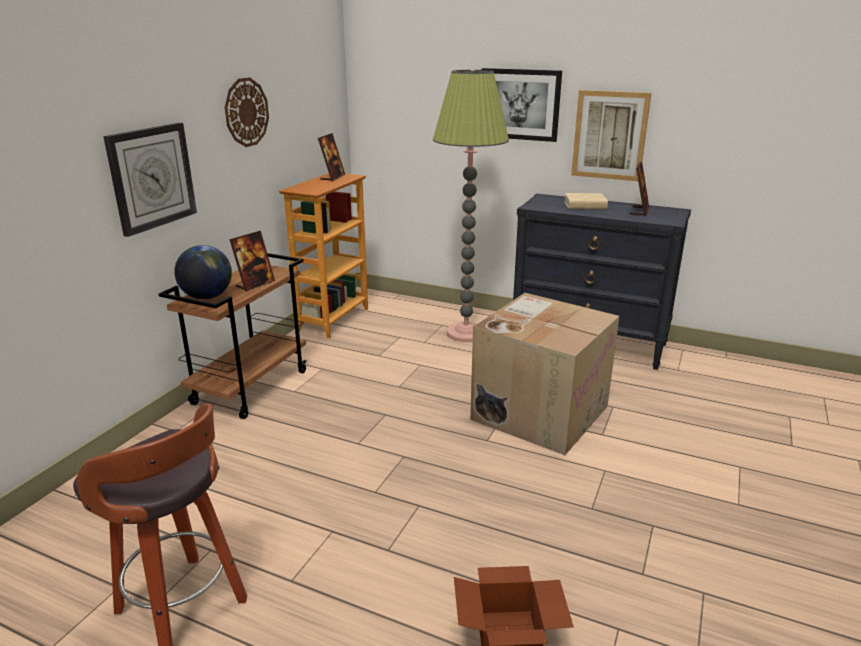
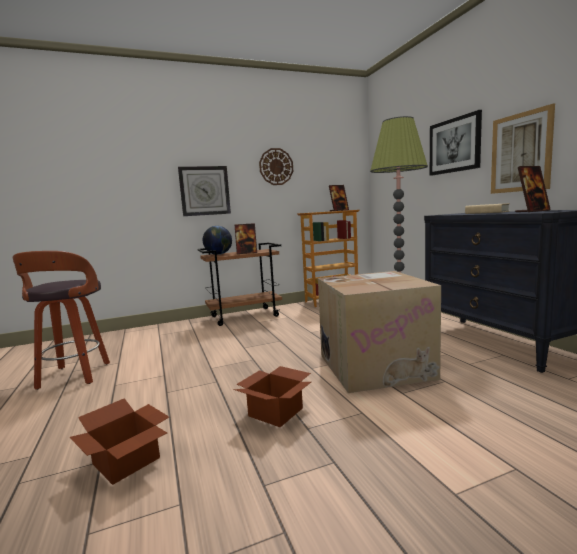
camera: 45 degrees right, 15 degrees down
none -> cardboard box [233,366,311,427]

